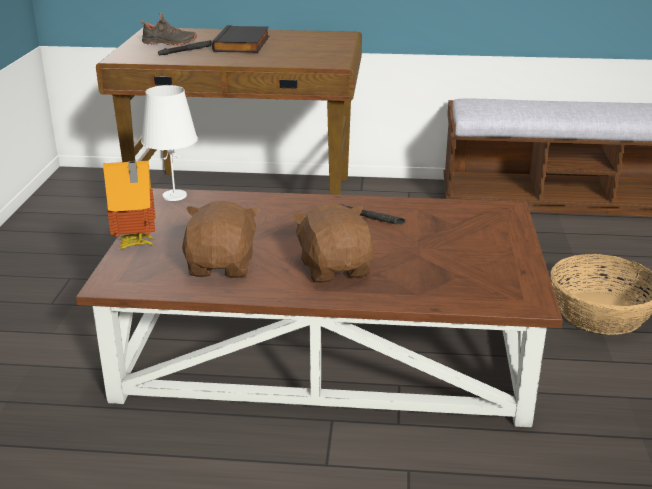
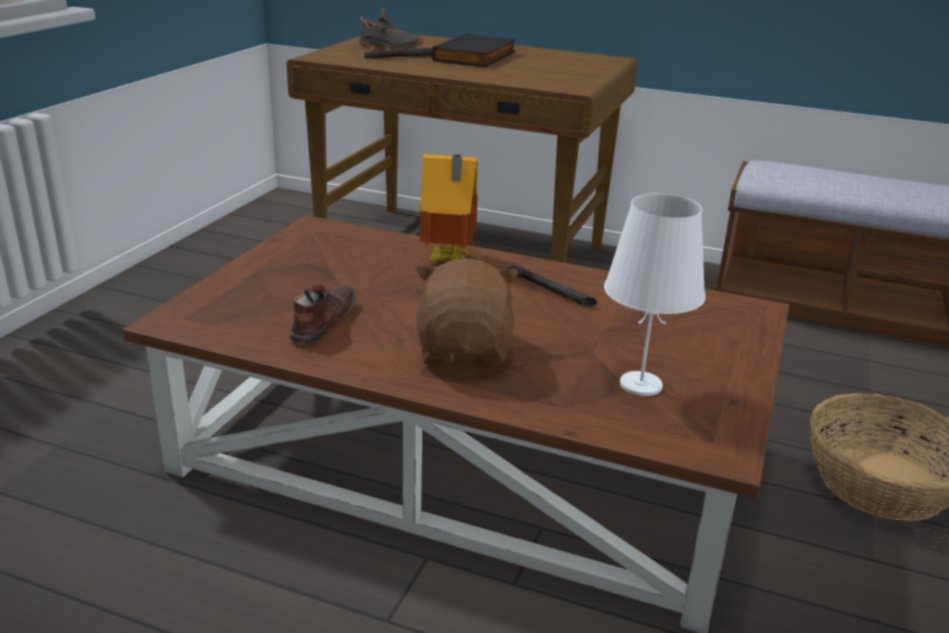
camera: 15 degrees right, 0 degrees up
toy house [103,161,156,249] -> toy house moved to [420,154,478,261]
white table lamp [141,85,198,201] -> white table lamp moved to [604,193,706,396]
brown plush toy [182,201,259,278] -> brown shoe [290,284,356,345]

